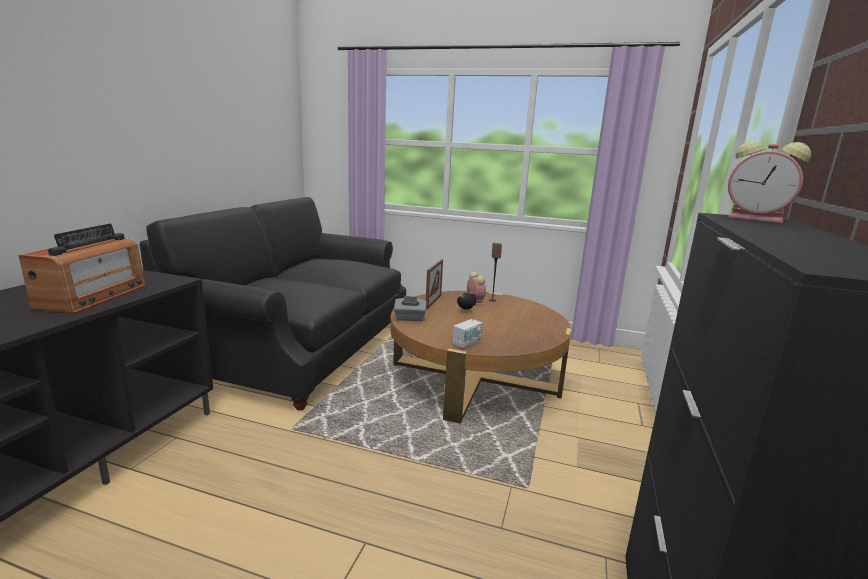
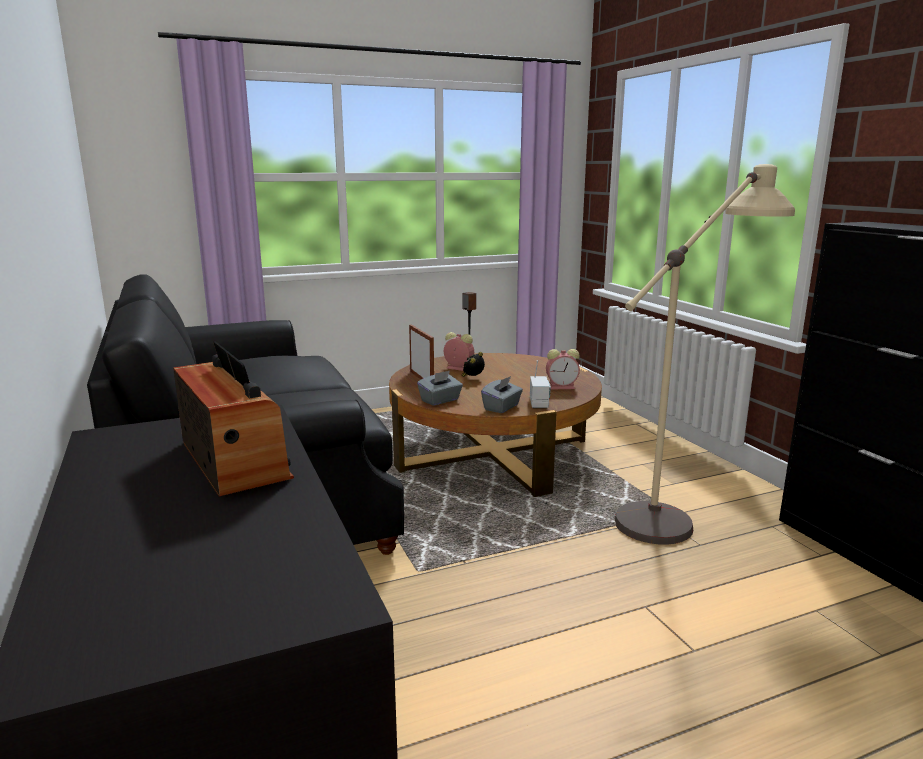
camera: 40 degrees left, 0 degrees up
alarm clock [728,141,811,223] -> alarm clock moved to [546,349,580,390]
none -> grey tissue box [481,376,523,413]
none -> beige floor lamp [615,164,795,545]

